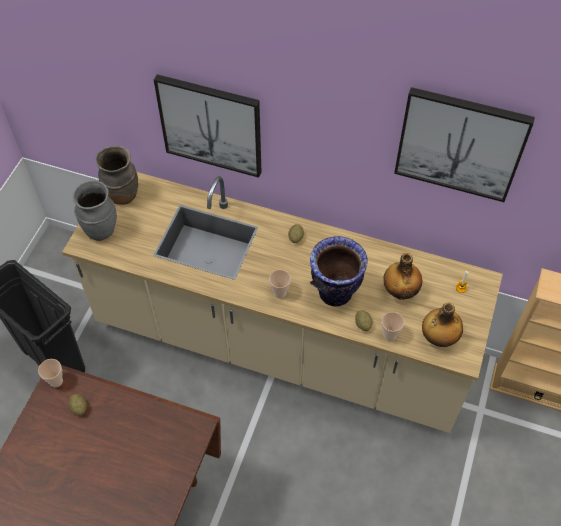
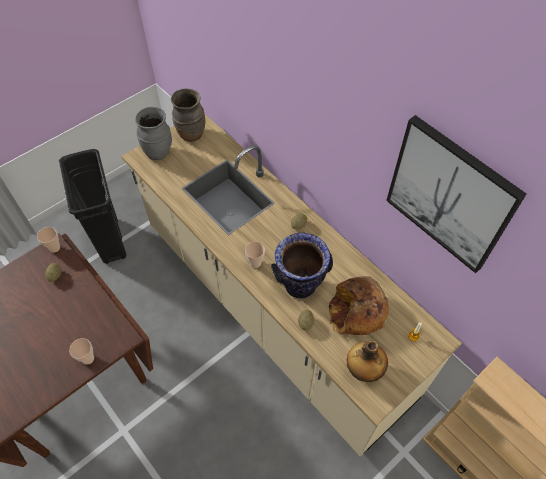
camera: 30 degrees right, 0 degrees up
picture [154,74,262,178] -> none
cup [382,312,404,341] -> cup moved to [69,338,94,365]
bottle [383,253,422,300] -> bread [328,276,389,335]

